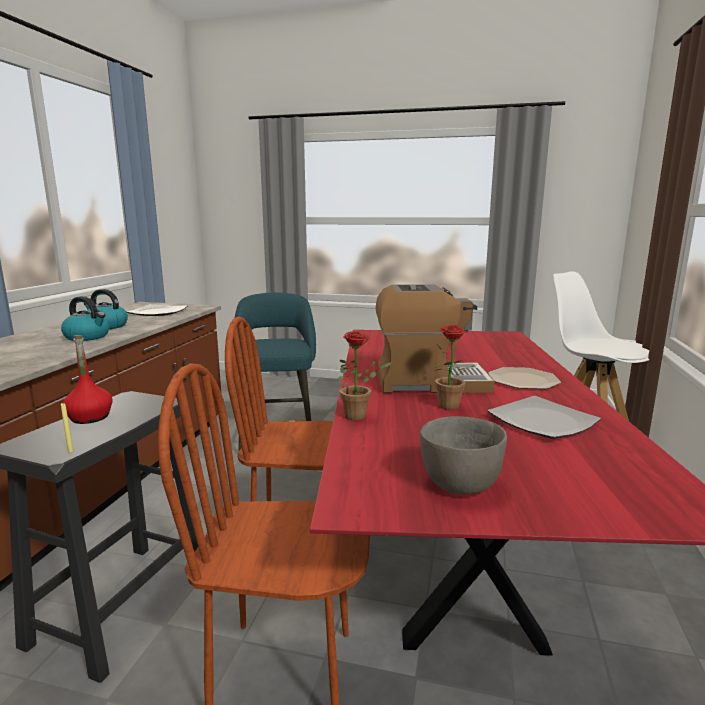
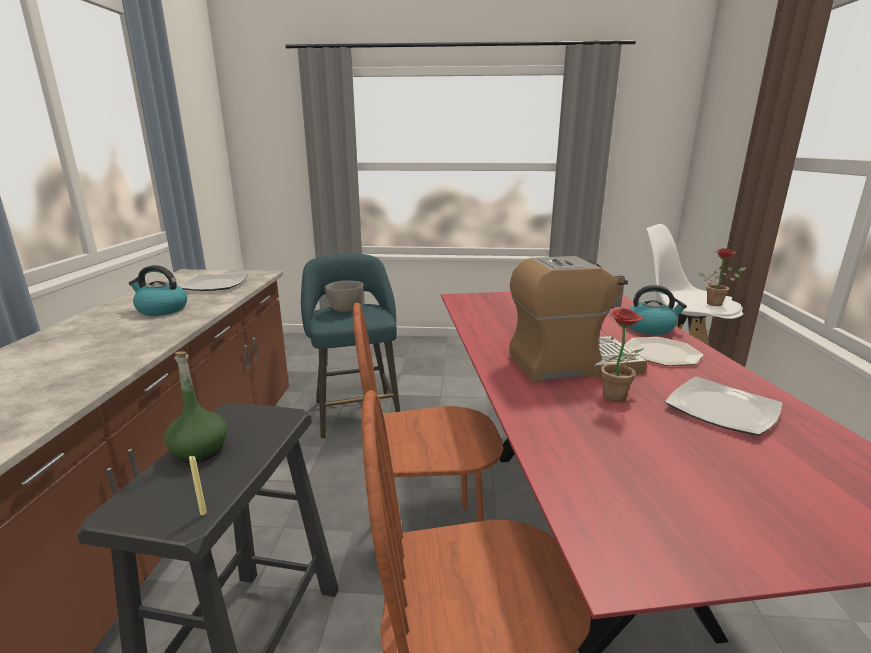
camera: 10 degrees left, 5 degrees up
kettle [61,296,109,341] -> kettle moved to [629,285,687,335]
red bottle [63,335,113,424] -> green bottle [164,351,227,463]
potted plant [338,331,392,421] -> potted plant moved to [699,248,746,306]
grey bowl [420,416,507,495] -> grey bowl moved to [325,281,363,312]

